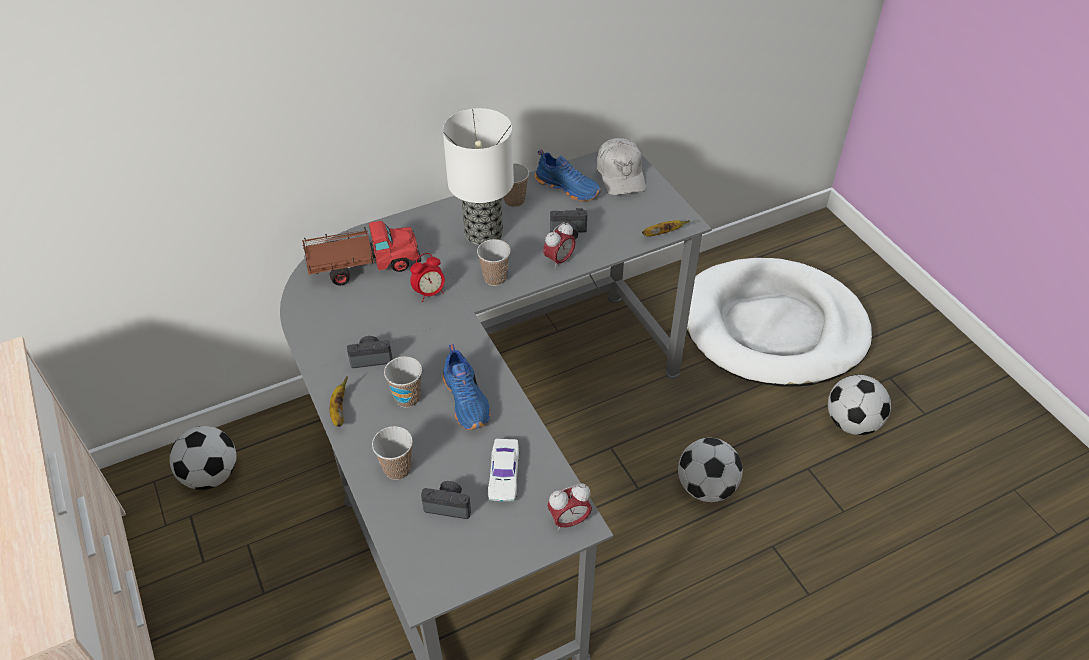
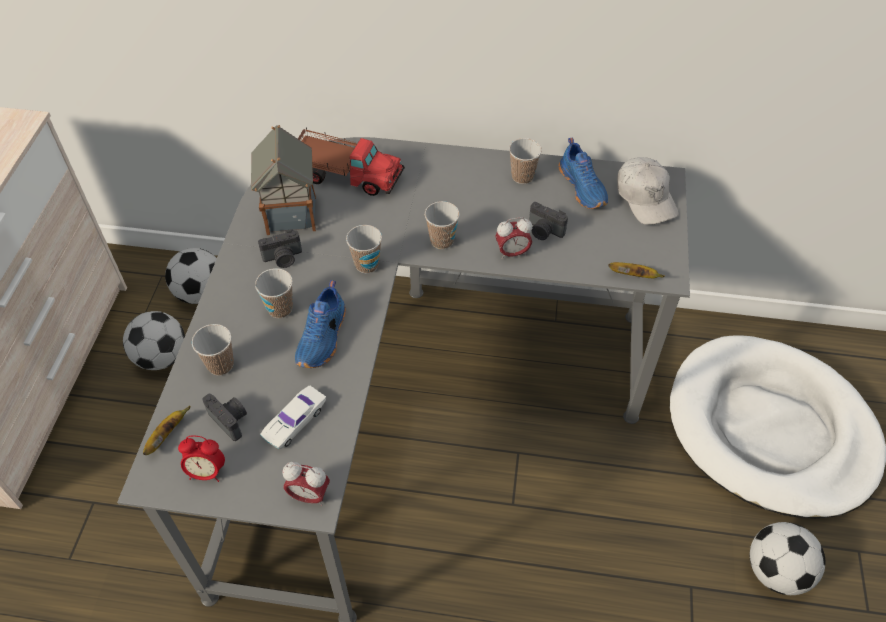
camera: 35 degrees right, 5 degrees up
banana [330,376,348,427] -> banana moved to [143,406,190,455]
camera [347,336,393,368] -> camera turned 135 degrees clockwise [258,229,302,268]
alarm clock [410,253,445,302] -> alarm clock moved to [178,436,225,482]
table lamp [443,108,514,245] -> none
white cap [597,138,646,195] -> white cap turned 45 degrees counterclockwise [617,157,679,225]
football [678,438,743,502] -> football moved to [123,311,185,370]
none -> toy house [251,125,316,235]
none -> cup [346,225,382,274]

